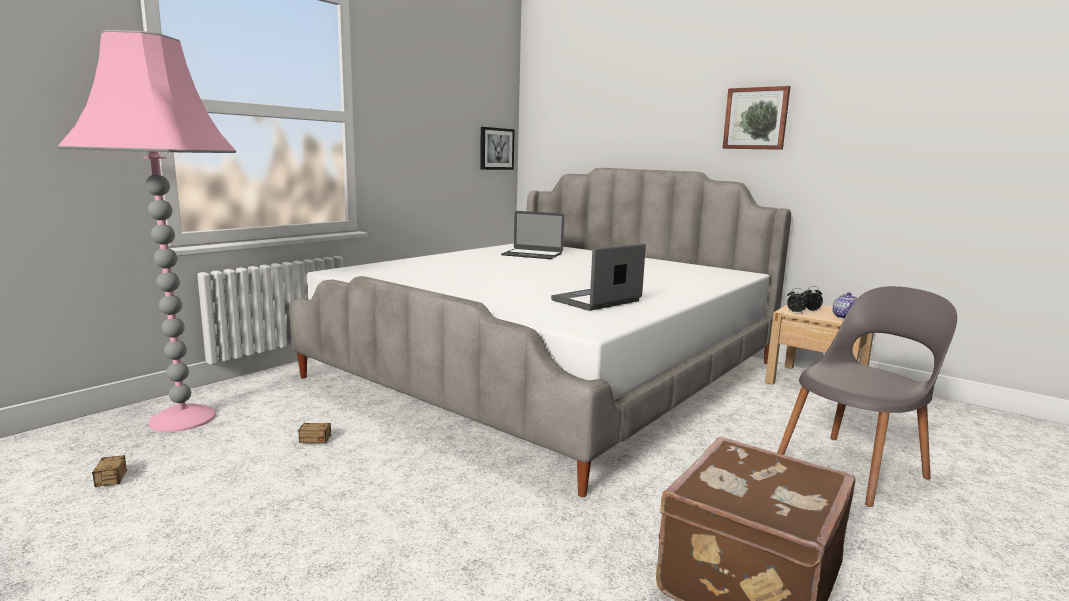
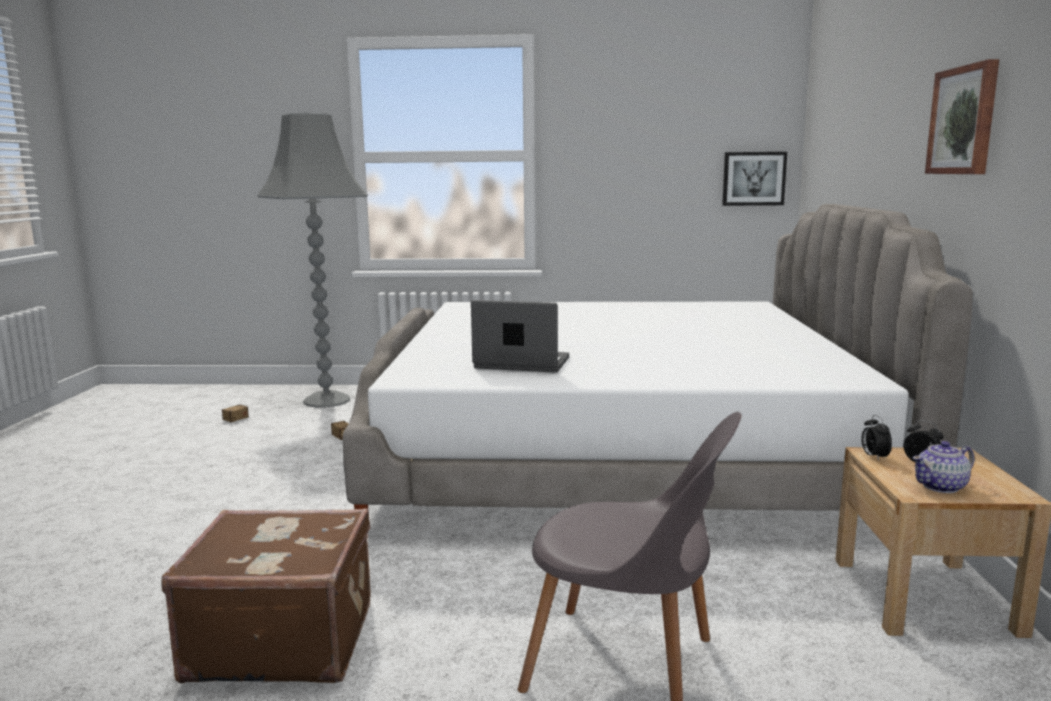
camera: 55 degrees right, 0 degrees up
pink floor lamp [58,30,236,432] -> grey floor lamp [258,112,368,408]
laptop [501,211,564,259] -> none

